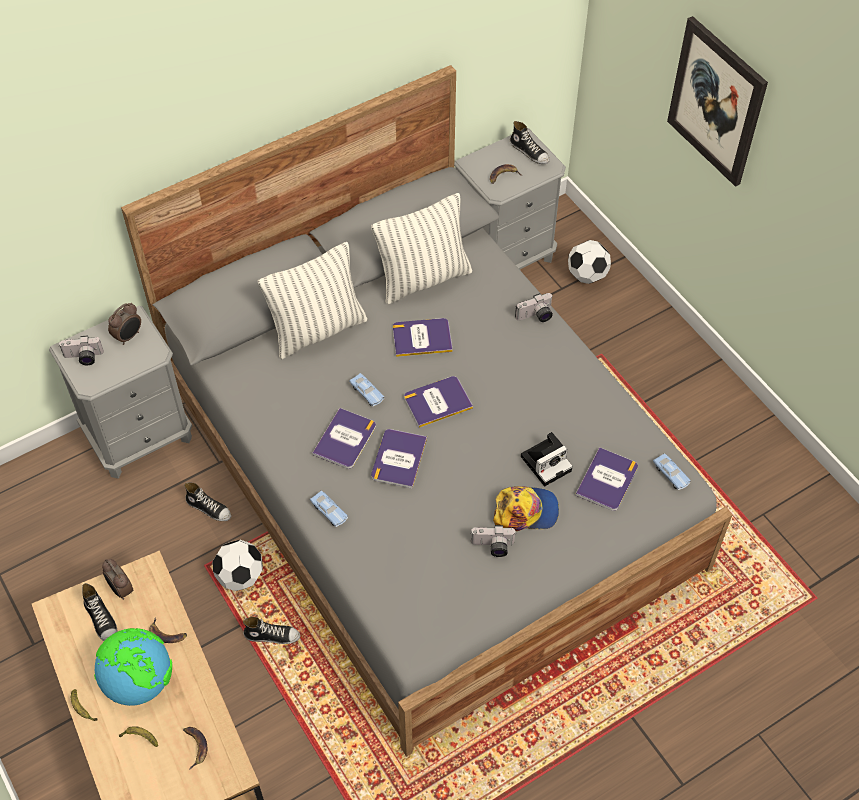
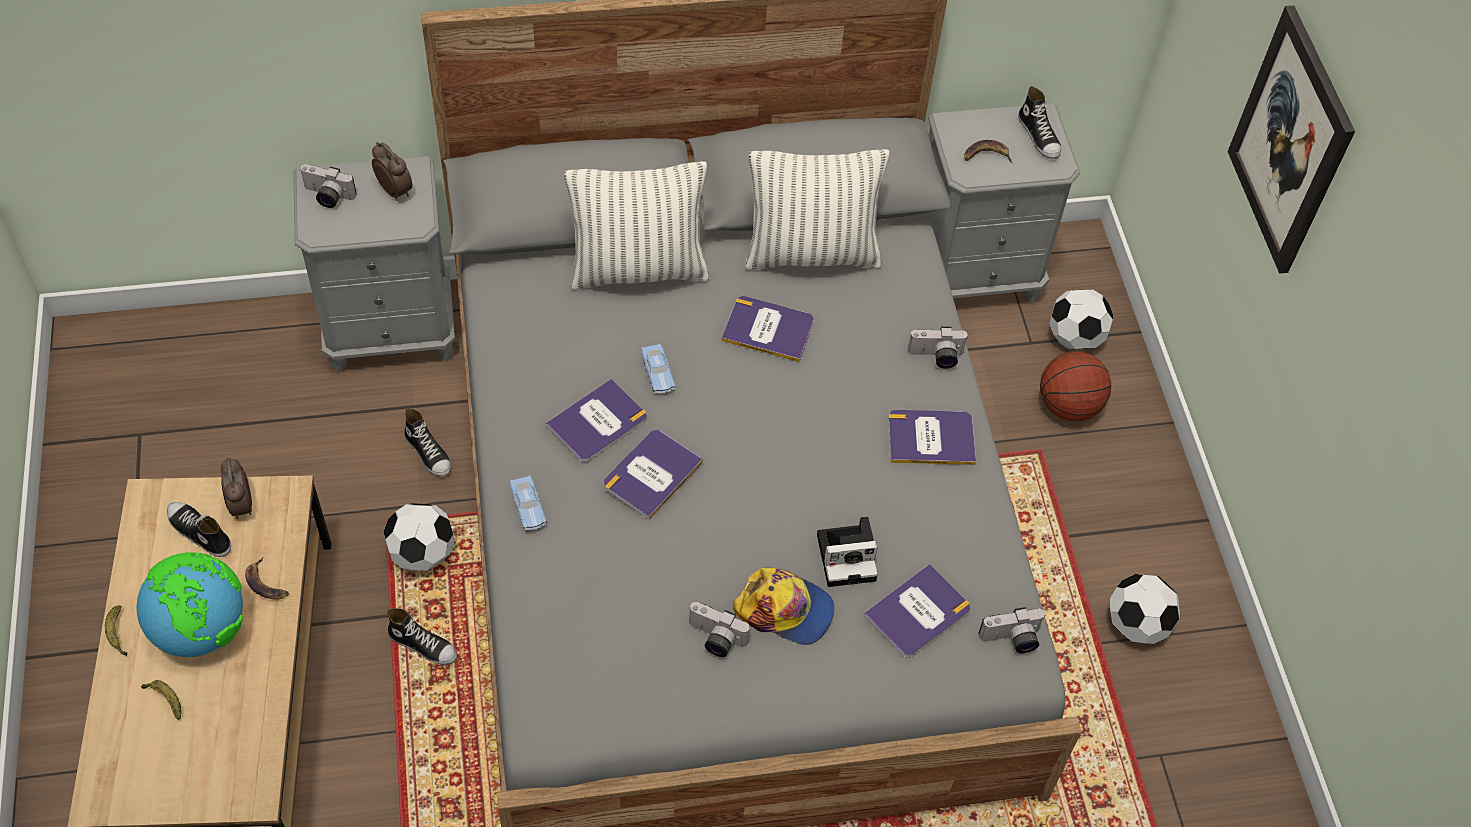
camera: 20 degrees right, 0 degrees up
shoe [82,583,117,641] -> shoe turned 135 degrees clockwise [167,502,231,557]
alarm clock [108,303,141,345] -> alarm clock turned 105 degrees counterclockwise [372,142,412,201]
banana [183,727,207,770] -> none
book [404,376,473,428] -> book moved to [888,410,976,465]
blue toy car [653,453,691,490] -> camera [979,607,1046,653]
none -> basketball [1040,352,1111,421]
none -> football [1110,574,1180,644]

